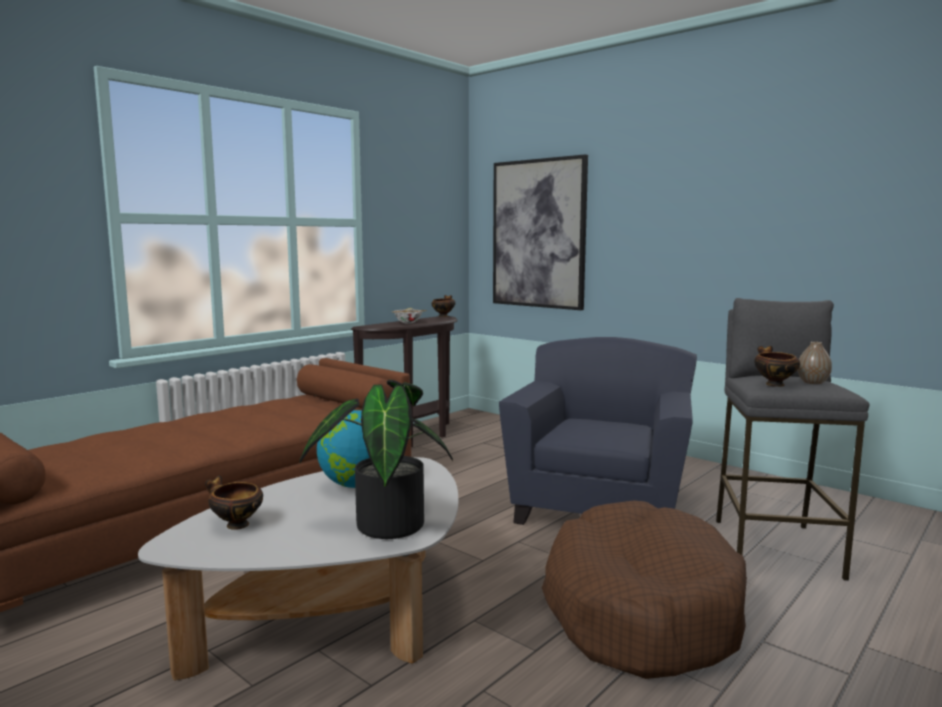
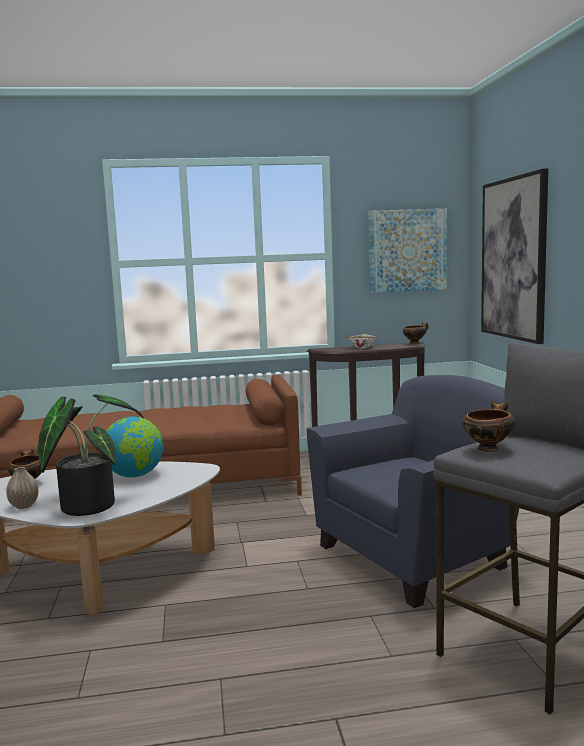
camera: 40 degrees right, 0 degrees up
brown dog bed [542,500,747,679] -> none
vase [797,342,832,384] -> vase moved to [6,467,39,509]
none -> picture [368,209,447,293]

